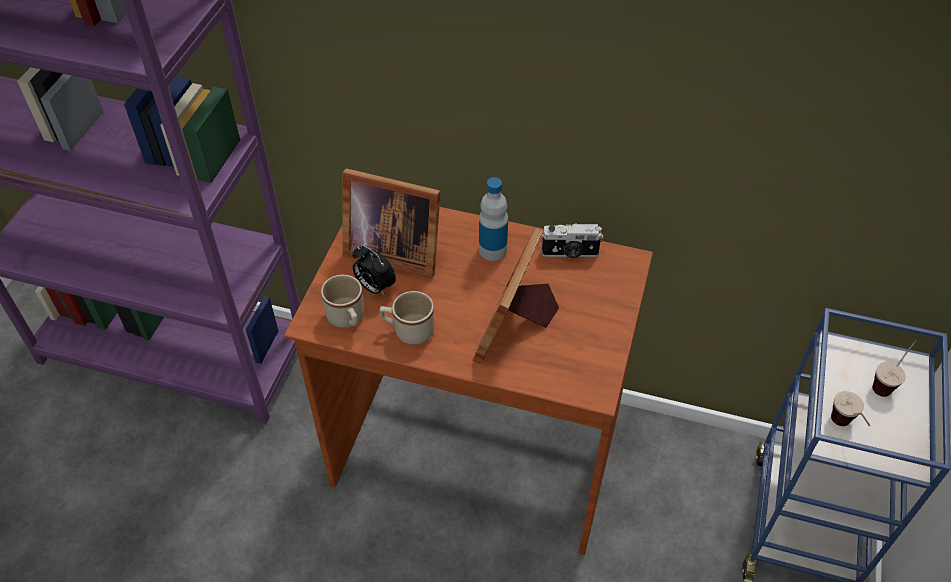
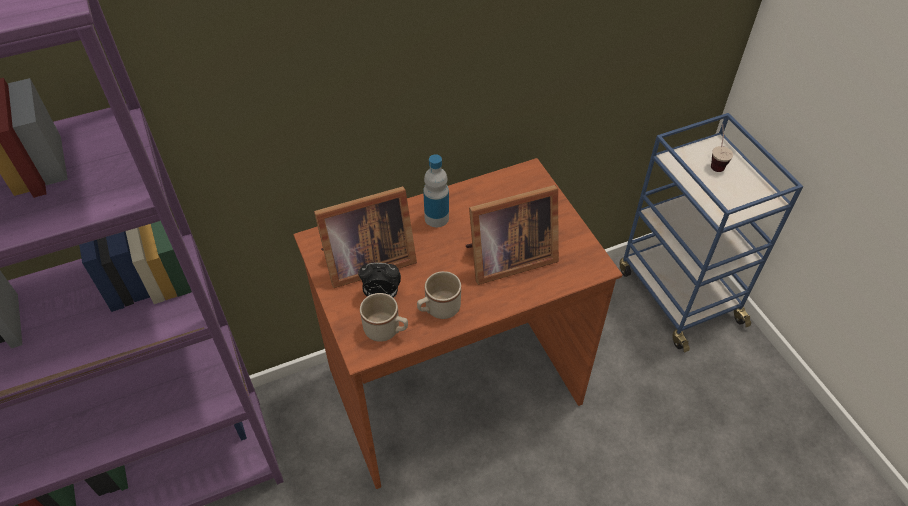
camera: 40 degrees left, 0 degrees up
picture frame [473,227,559,364] -> picture frame turned 90 degrees counterclockwise [466,185,559,285]
camera [541,223,603,258] -> none
cup [831,391,871,426] -> none

